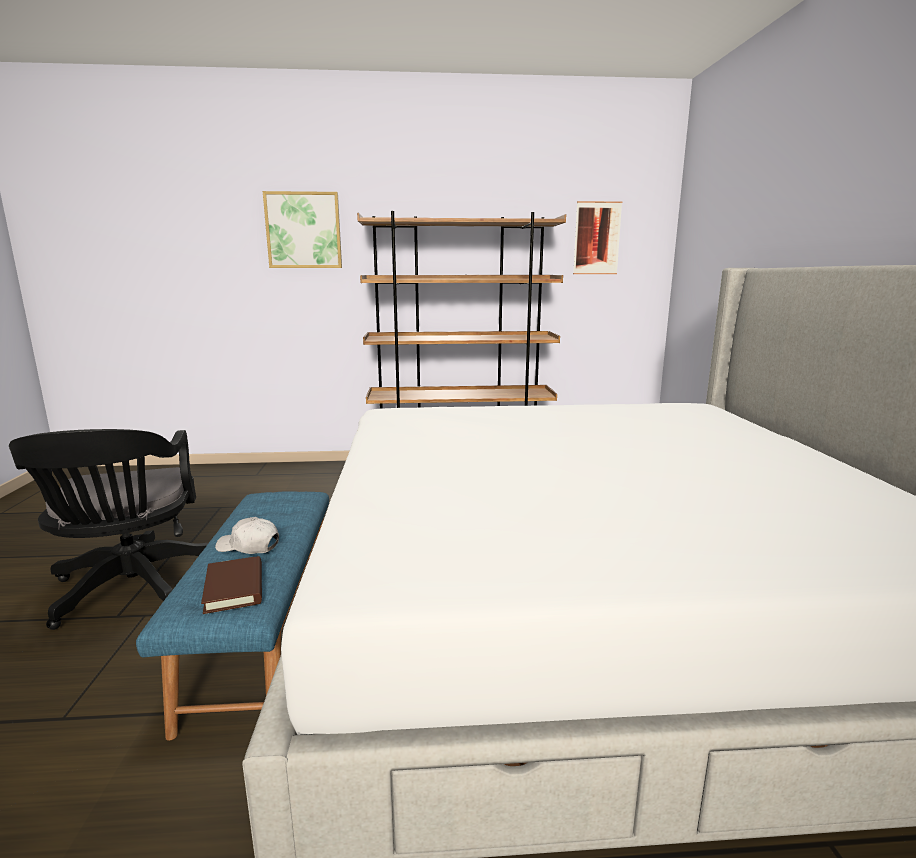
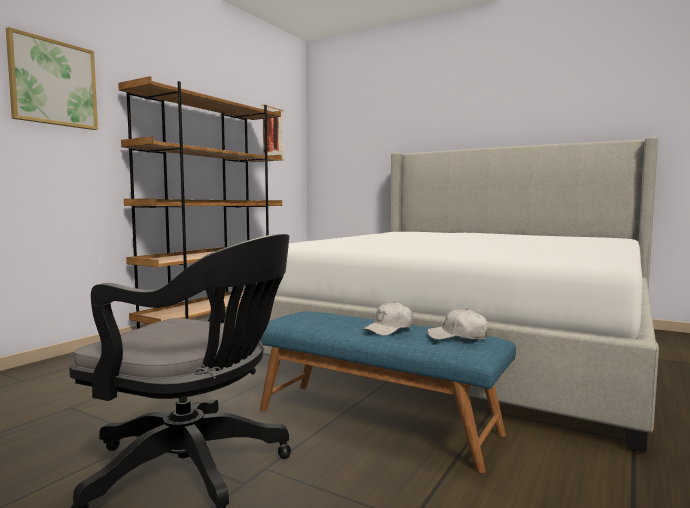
camera: 55 degrees left, 10 degrees down
brown book [201,556,262,614] -> white cap [428,309,488,339]

